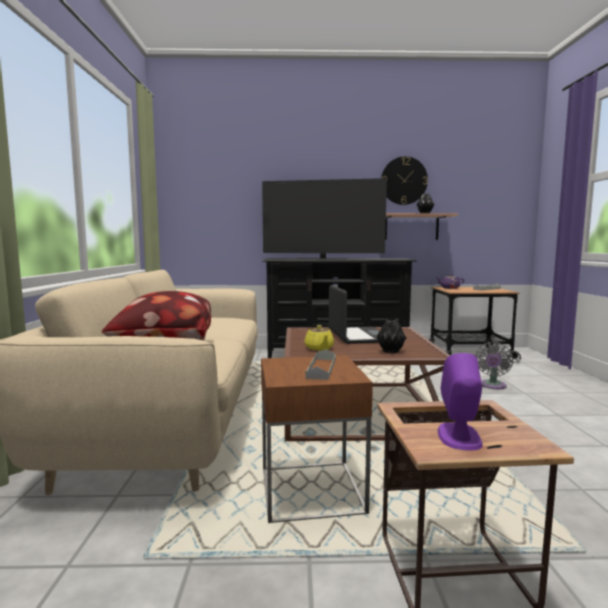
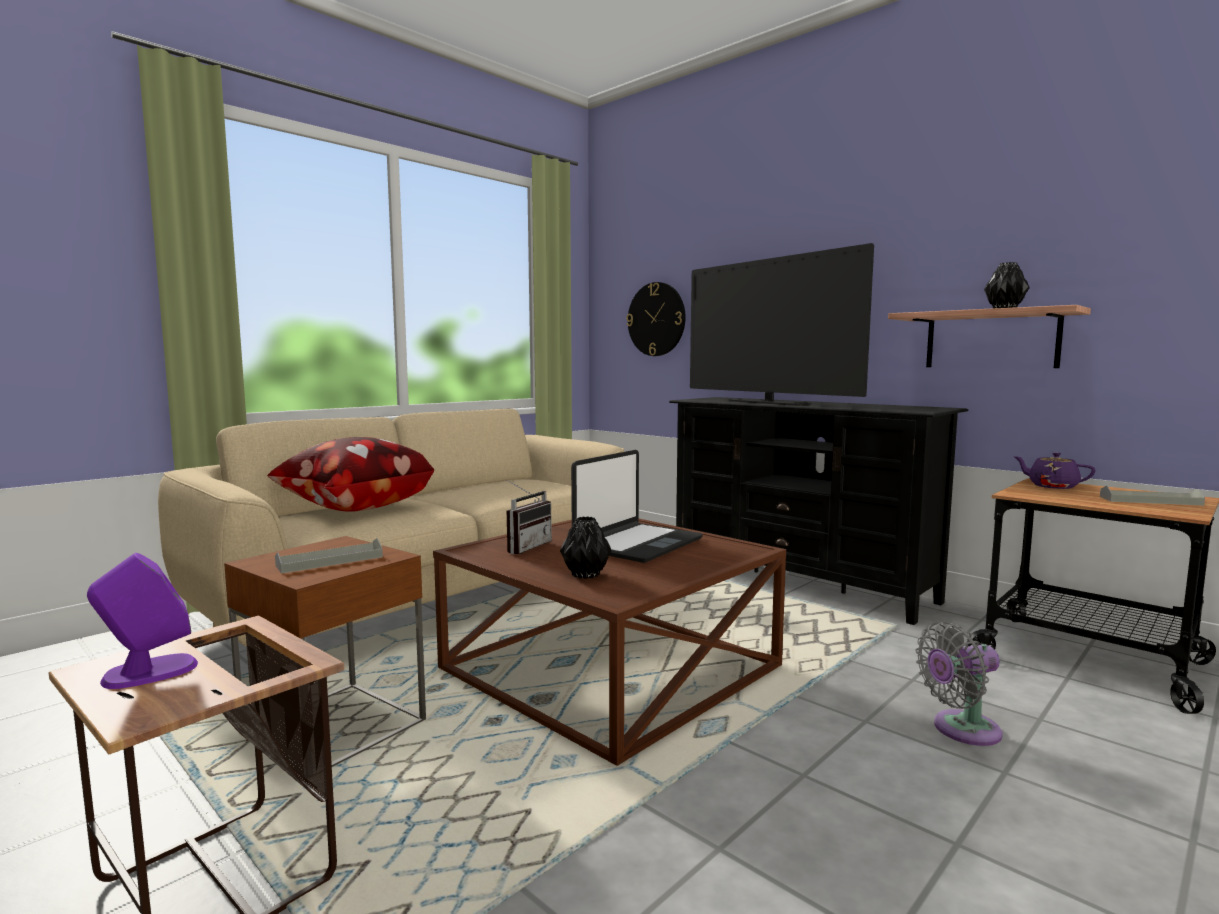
camera: 45 degrees right, 0 degrees up
yellow teapot [304,325,334,351] -> radio [507,480,552,554]
wall clock [381,156,428,205] -> wall clock moved to [626,282,685,356]

